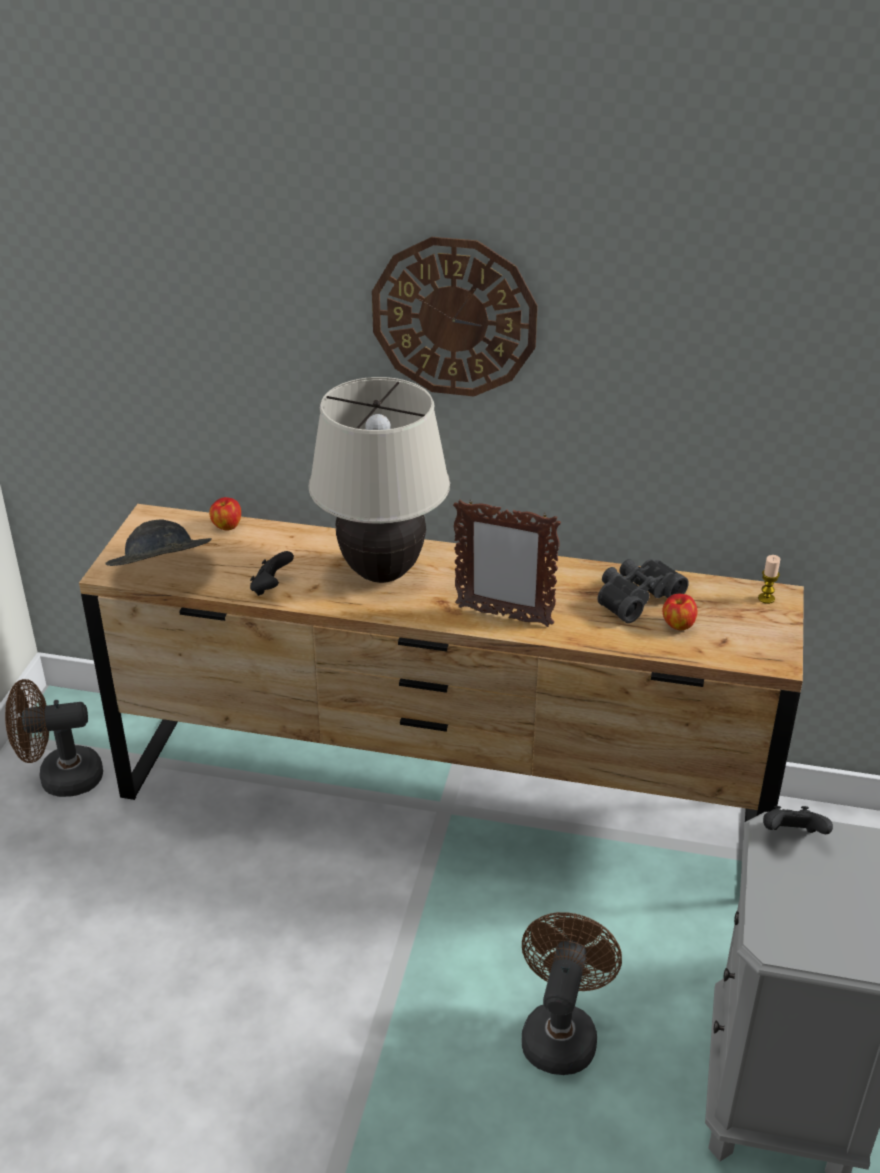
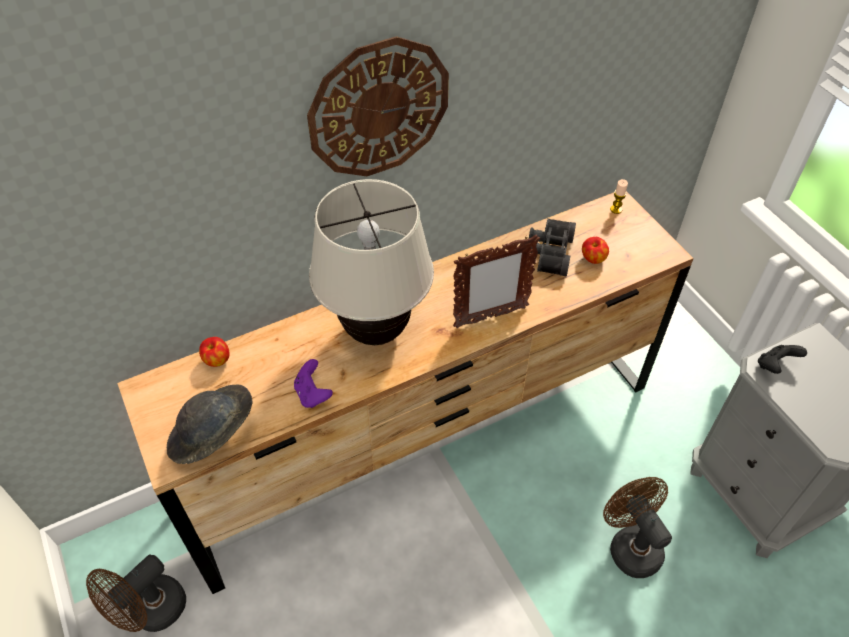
camera: 40 degrees left, 15 degrees up
black game controller [250,551,294,596] -> purple game controller [294,359,333,408]

